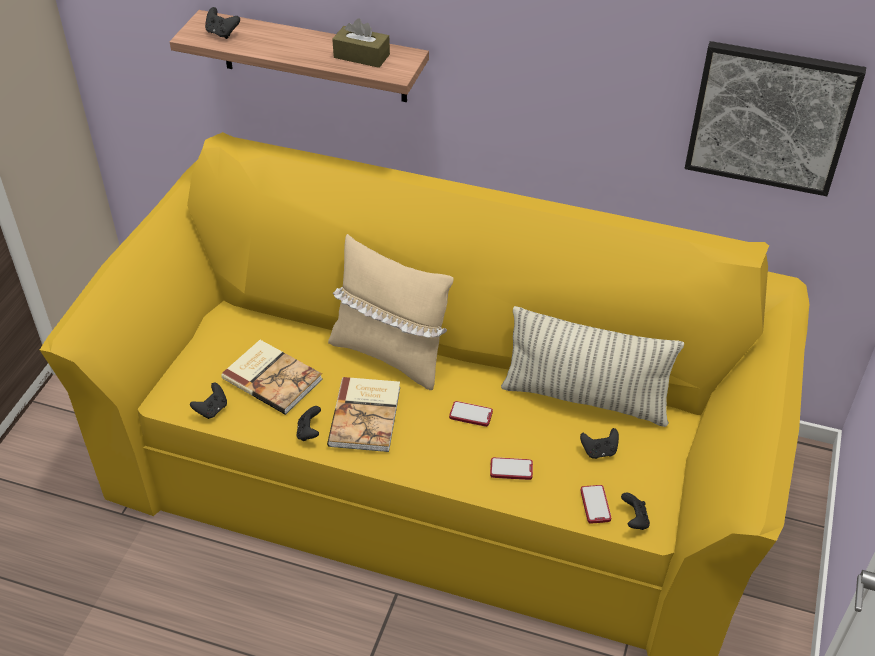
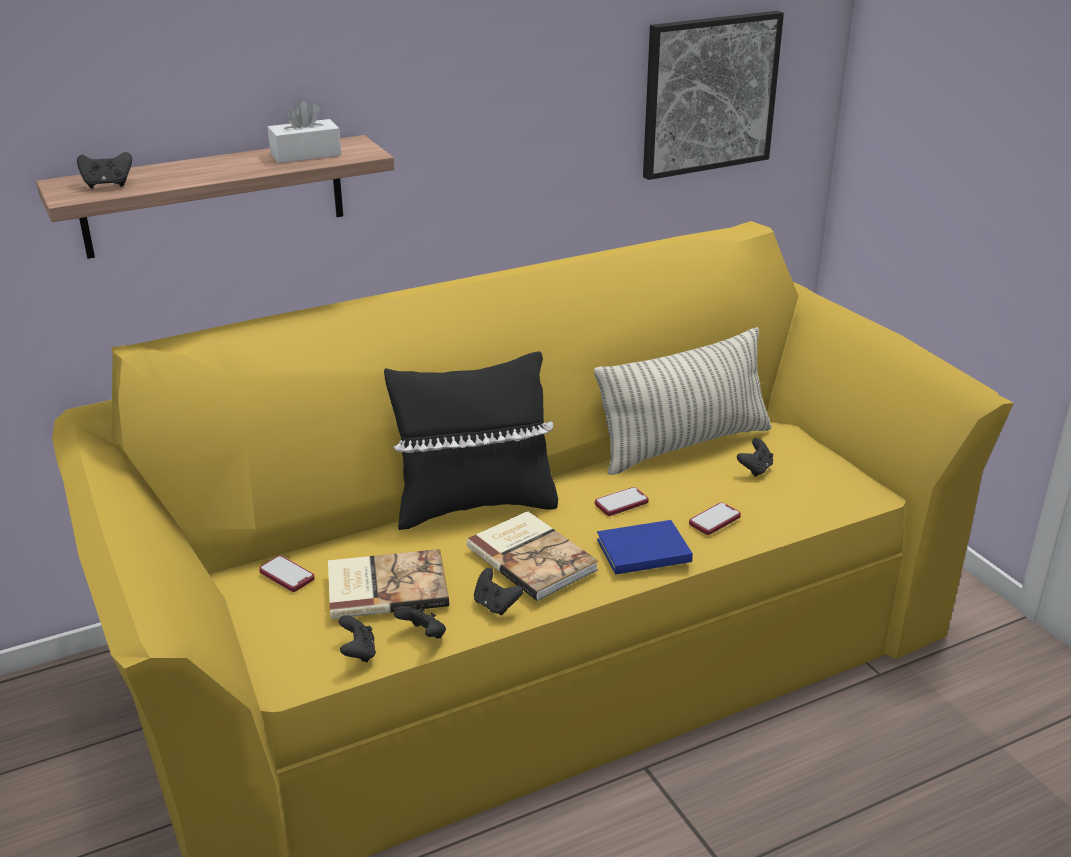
camera: 45 degrees left, 15 degrees down
beige pillow [328,234,454,390] -> black pillow [384,351,558,530]
brown tissue box [332,18,390,68] -> white tissue box [268,100,342,163]
phone [580,485,611,523] -> phone moved to [259,556,315,592]
black game controller [621,492,650,530] -> black game controller moved to [394,606,446,638]
none -> blue book [597,520,693,575]

